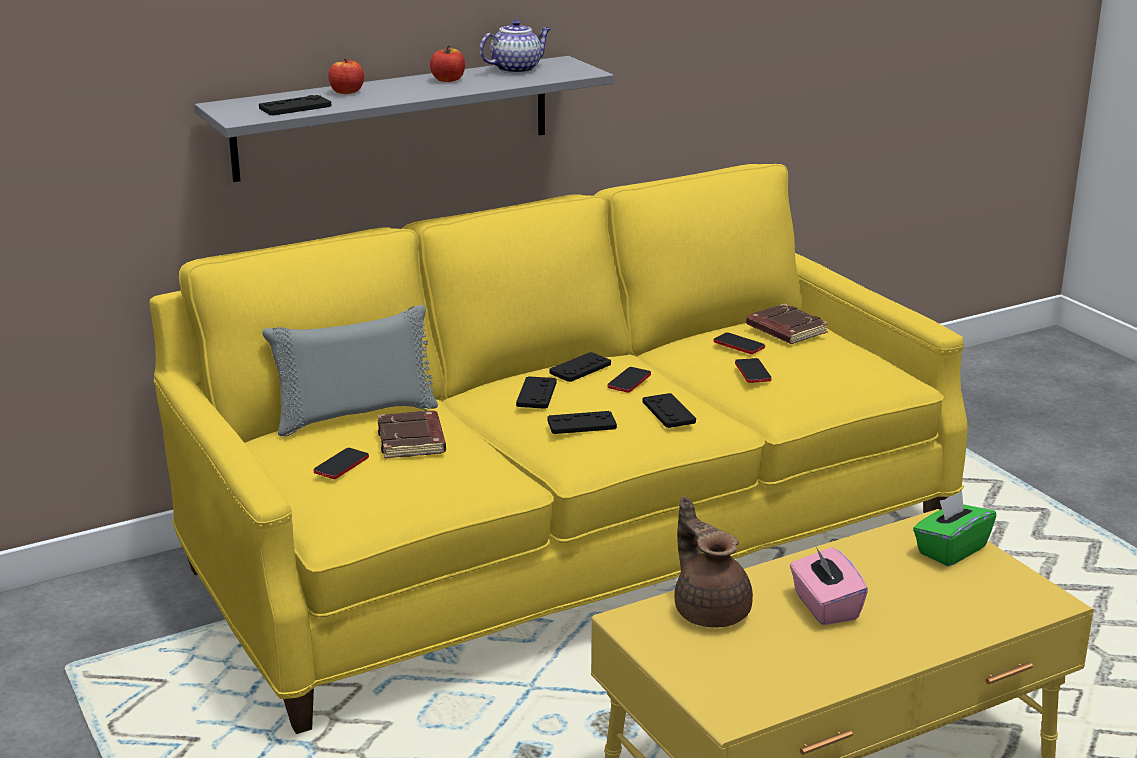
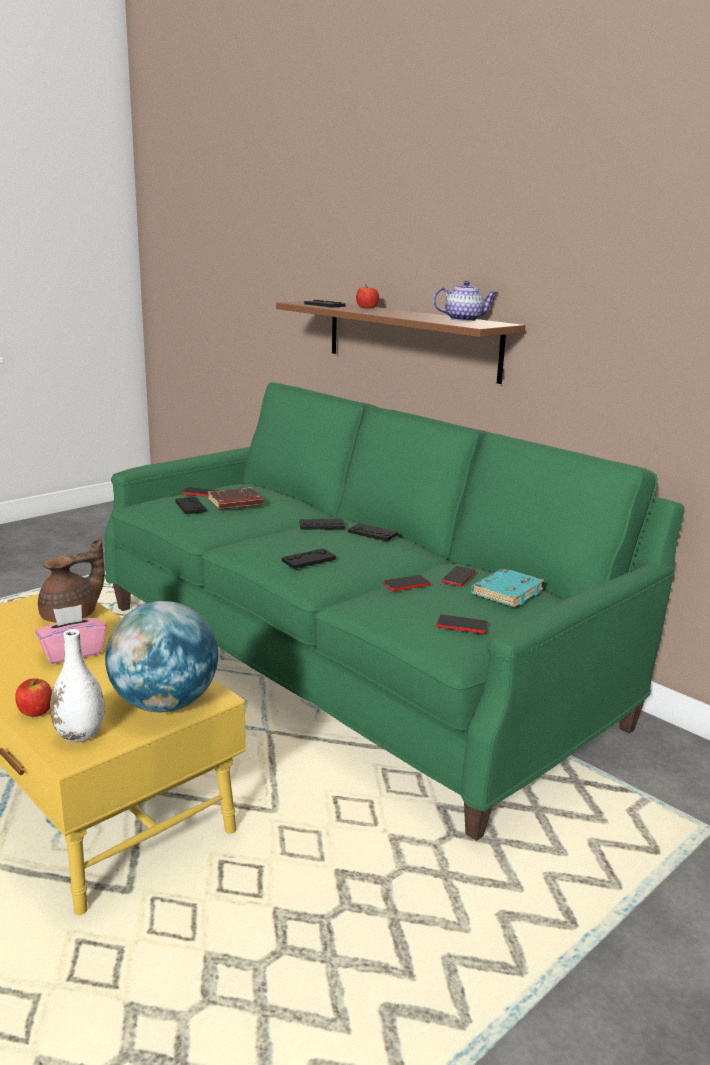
camera: 75 degrees right, 5 degrees down
yellow sofa [149,164,968,734] -> green sofa [105,382,685,841]
grey shelf [195,56,614,182] -> brown shelf [276,301,525,384]
grey pillow [262,305,438,437] -> none
apple [430,45,465,82] -> apple moved to [15,678,52,717]
teapot [479,20,551,74] -> teapot turned 45 degrees counterclockwise [433,281,497,321]
black game controller [547,411,617,434] -> black game controller moved to [175,497,206,514]
phone [608,367,651,393] -> phone moved to [437,615,488,633]
brown book [746,304,828,344] -> turquoise book [471,568,544,607]
green tissue box [913,491,997,567] -> globe [105,601,218,712]
none -> white vase [50,629,105,743]

